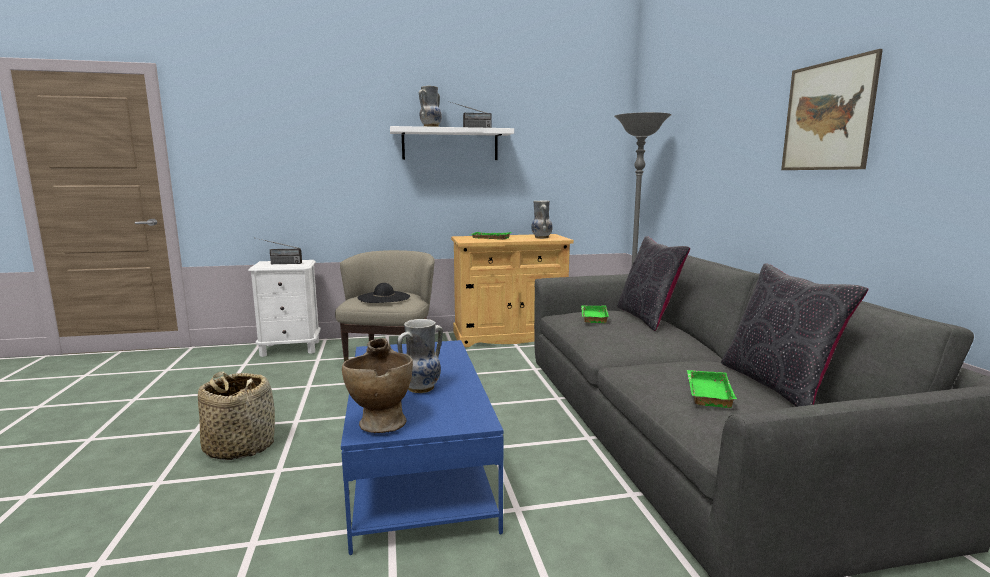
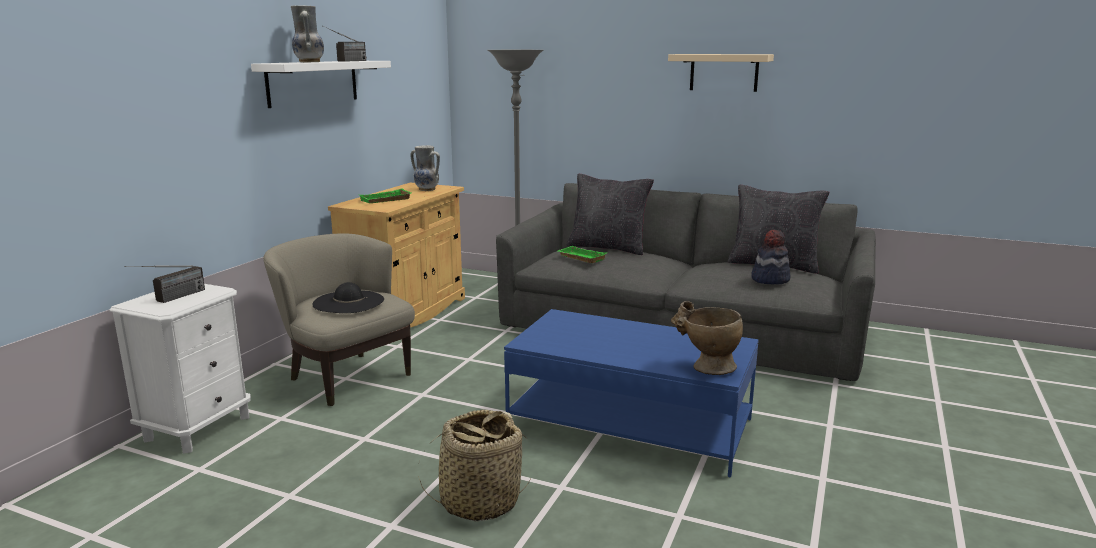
camera: 55 degrees left, 5 degrees up
vase [397,319,443,393] -> none
green tray [687,370,737,408] -> hat [751,230,791,285]
picture [781,49,883,170] -> beige shelf [668,54,774,92]

